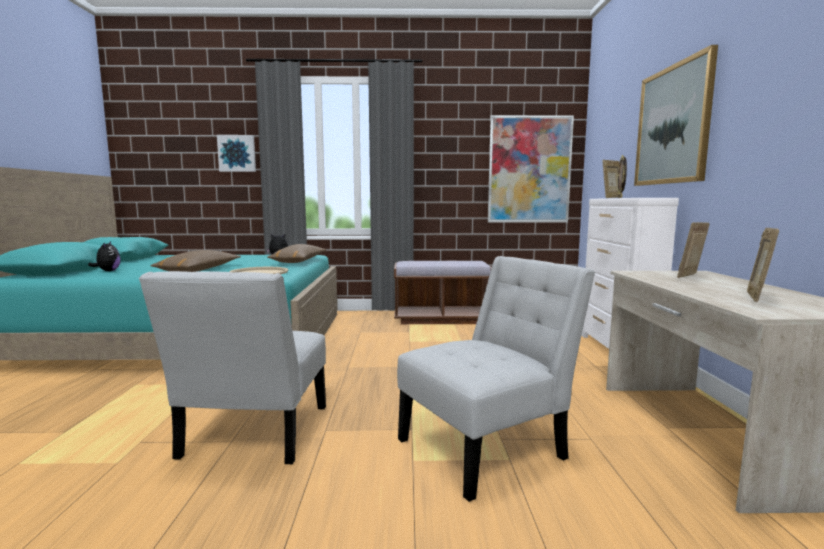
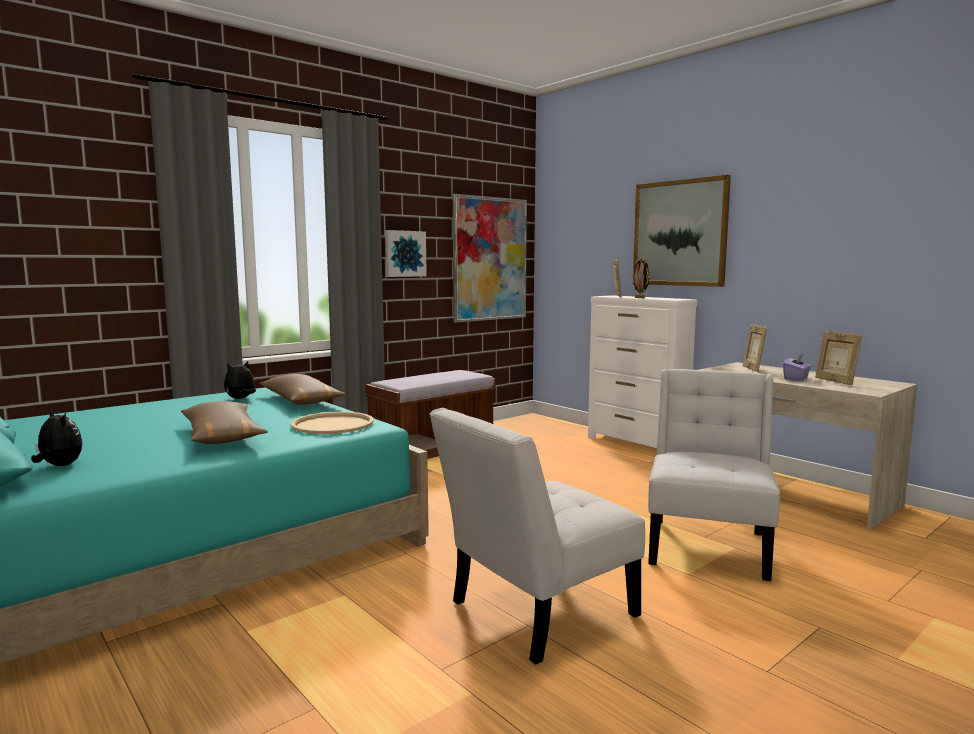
camera: 40 degrees left, 0 degrees up
white chair [139,271,326,464] -> white chair turned 90 degrees clockwise [430,408,645,665]
picture [217,135,256,172] -> picture moved to [385,230,427,277]
none -> purple tissue box [783,354,811,381]

